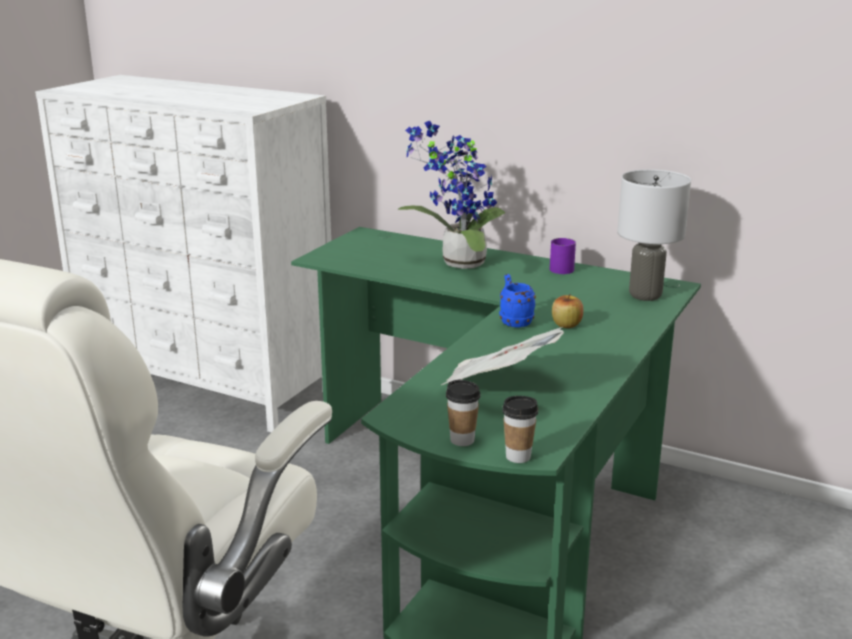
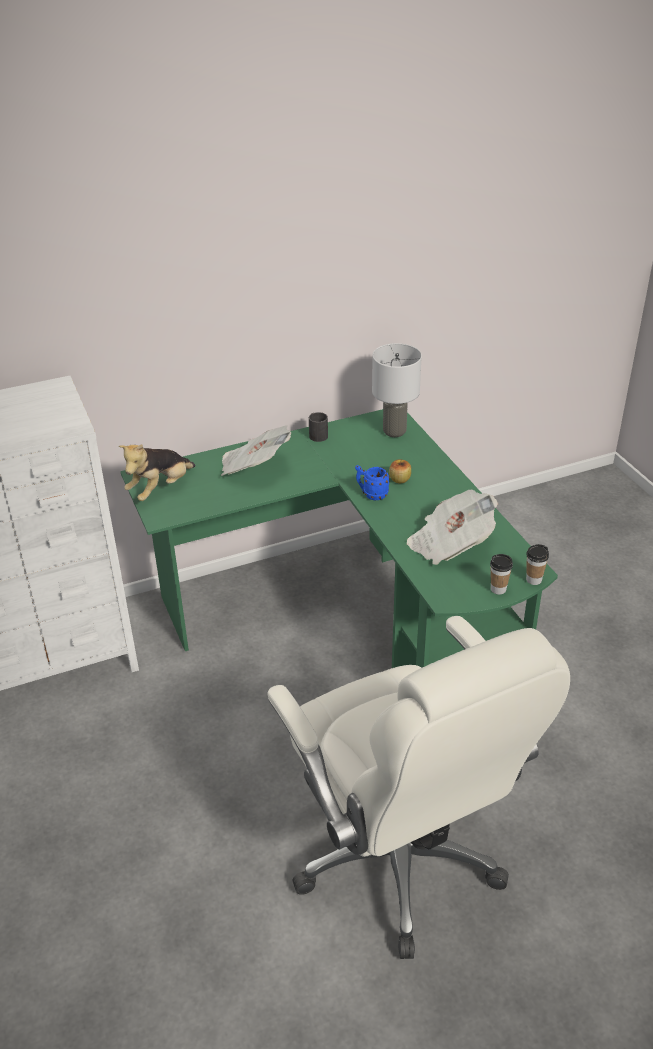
camera: 50 degrees left, 15 degrees up
potted plant [398,120,505,269] -> newspaper [221,425,291,476]
purple mug [550,238,576,274] -> black mug [309,412,328,442]
none -> plush toy [119,444,195,501]

